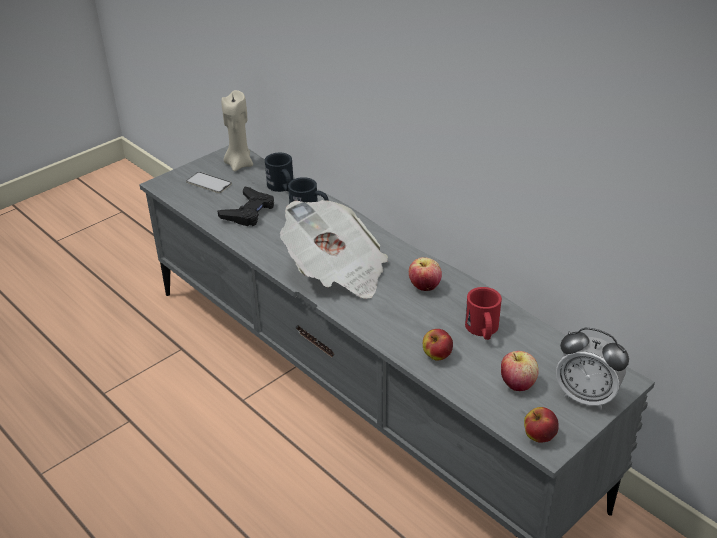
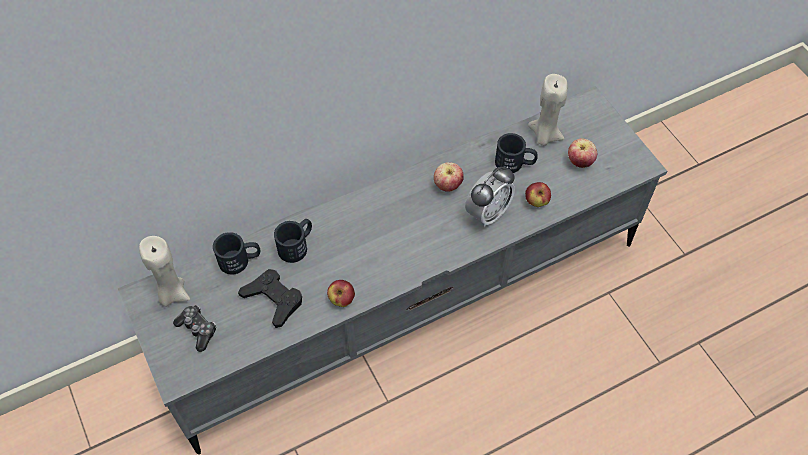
camera: 75 degrees left, 20 degrees up
phone [186,172,232,193] -> game controller [173,305,216,352]
newspaper [280,200,388,299] -> none
red mug [465,287,502,340] -> black mug [495,133,538,173]
apple [524,407,559,443] -> apple moved to [327,280,355,307]
alarm clock [556,328,629,410] -> alarm clock moved to [465,166,515,227]
none -> beige candle [528,74,568,146]

